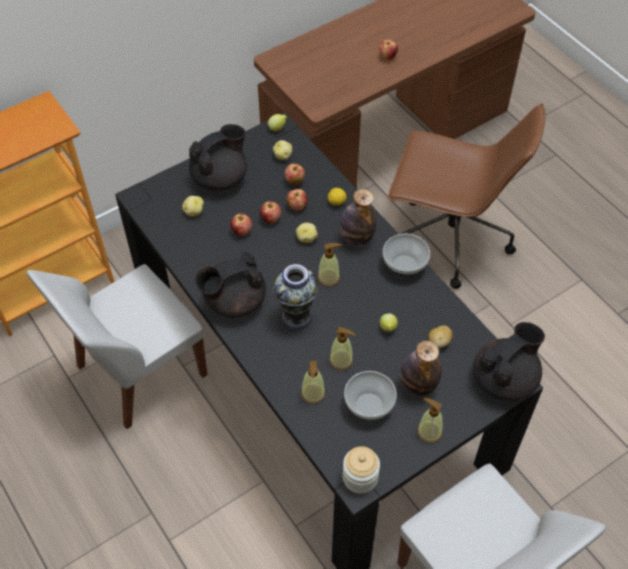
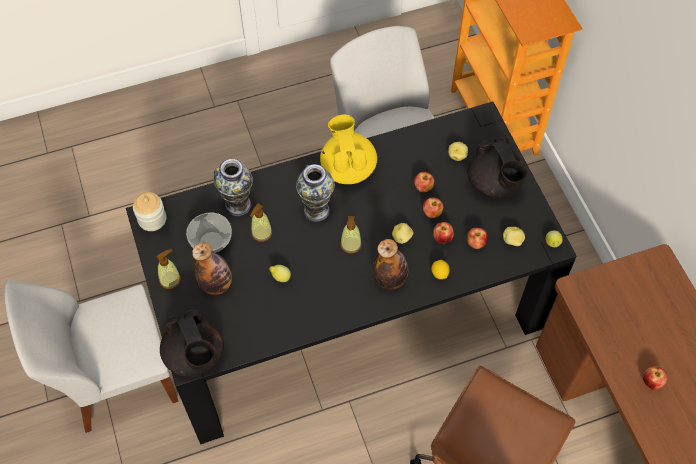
camera: 105 degrees right, 5 degrees up
black teapot [195,252,266,318] -> yellow teapot [320,115,377,184]
soap dispenser [301,361,326,404] -> vase [214,159,253,216]
bowl [383,234,430,276] -> none
potato [429,325,453,348] -> none

